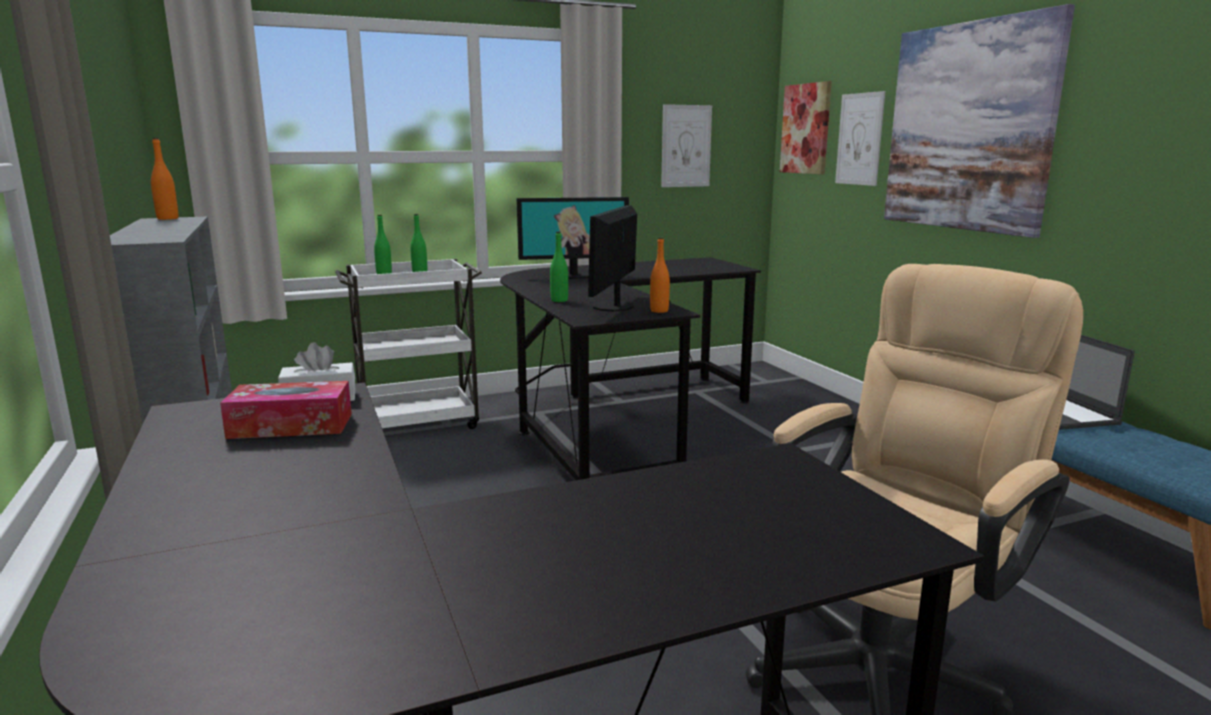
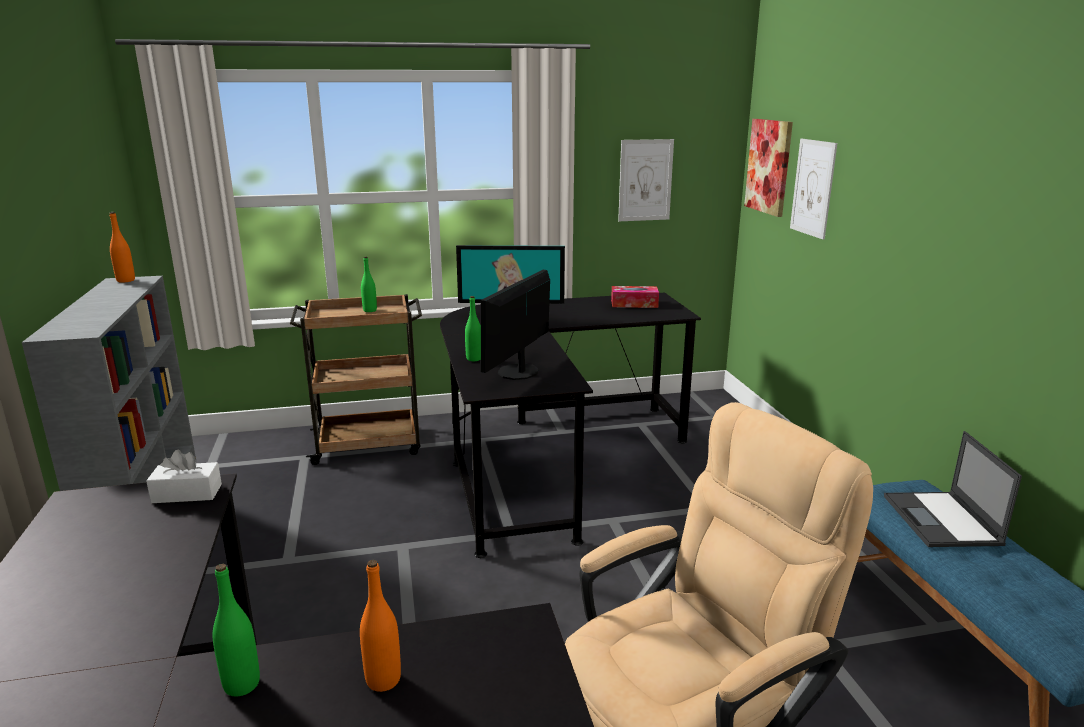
camera: 10 degrees right, 5 degrees up
tissue box [220,381,352,439] -> tissue box moved to [611,286,659,308]
white cart [335,259,482,429] -> brown cart [290,294,422,465]
green bottle [374,215,392,274] -> green bottle moved to [212,564,260,696]
orange bottle [650,237,670,313] -> orange bottle moved to [360,560,401,692]
picture [884,4,1075,238] -> none

